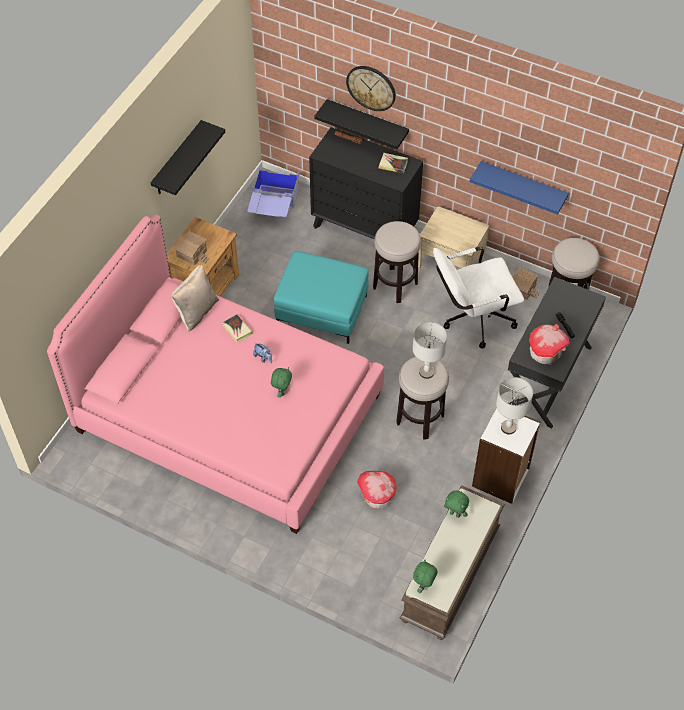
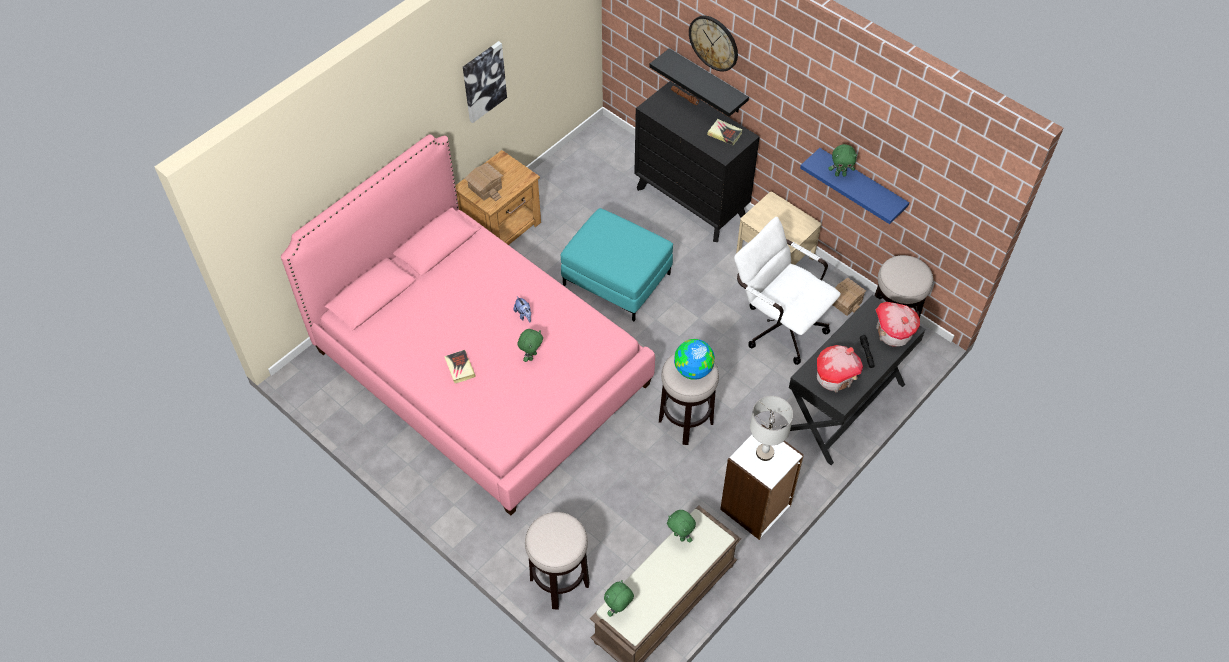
camera: 15 degrees right, 0 degrees up
black shelf [151,120,225,195] -> picture [463,41,507,123]
beige pillow [172,265,219,332] -> none
book [222,314,253,343] -> book moved to [444,350,476,383]
blue storage box [247,167,300,217] -> none
toy house [357,471,397,509] -> toy house moved to [875,302,920,346]
stool [373,221,421,303] -> stool moved to [525,512,589,610]
grey table lamp [412,322,447,379] -> globe [674,339,715,380]
white office chair [433,247,524,349] -> white office chair turned 45 degrees clockwise [734,217,841,365]
none -> green plush toy [829,144,857,176]

